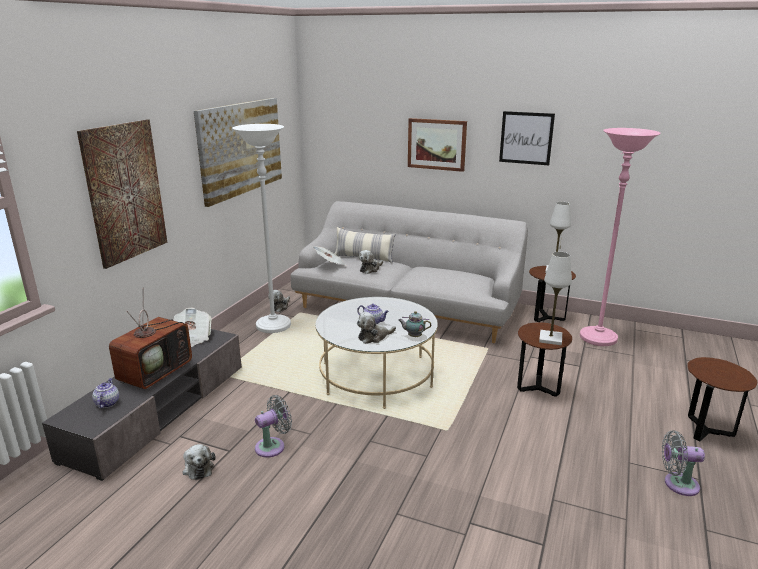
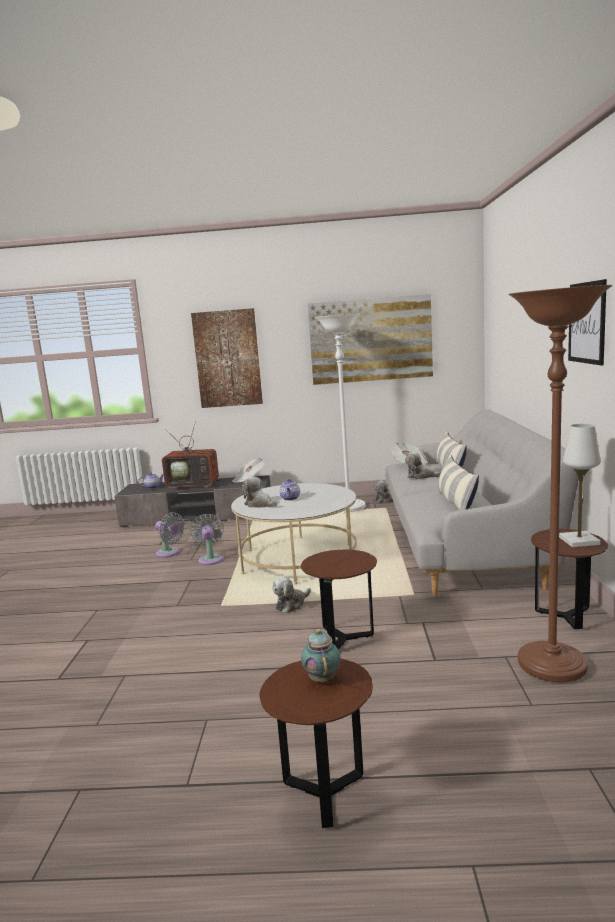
camera: 70 degrees right, 10 degrees down
plush toy [182,444,216,480] -> plush toy moved to [273,577,311,613]
teapot [398,311,431,337] -> teapot moved to [301,629,340,683]
picture [408,118,467,172] -> none
white table lamp [539,252,572,345] -> none
pink floor lamp [580,128,661,346] -> brown floor lamp [508,285,613,682]
grey fan [662,430,705,496] -> grey fan moved to [190,514,224,565]
none -> pillow [437,454,479,510]

